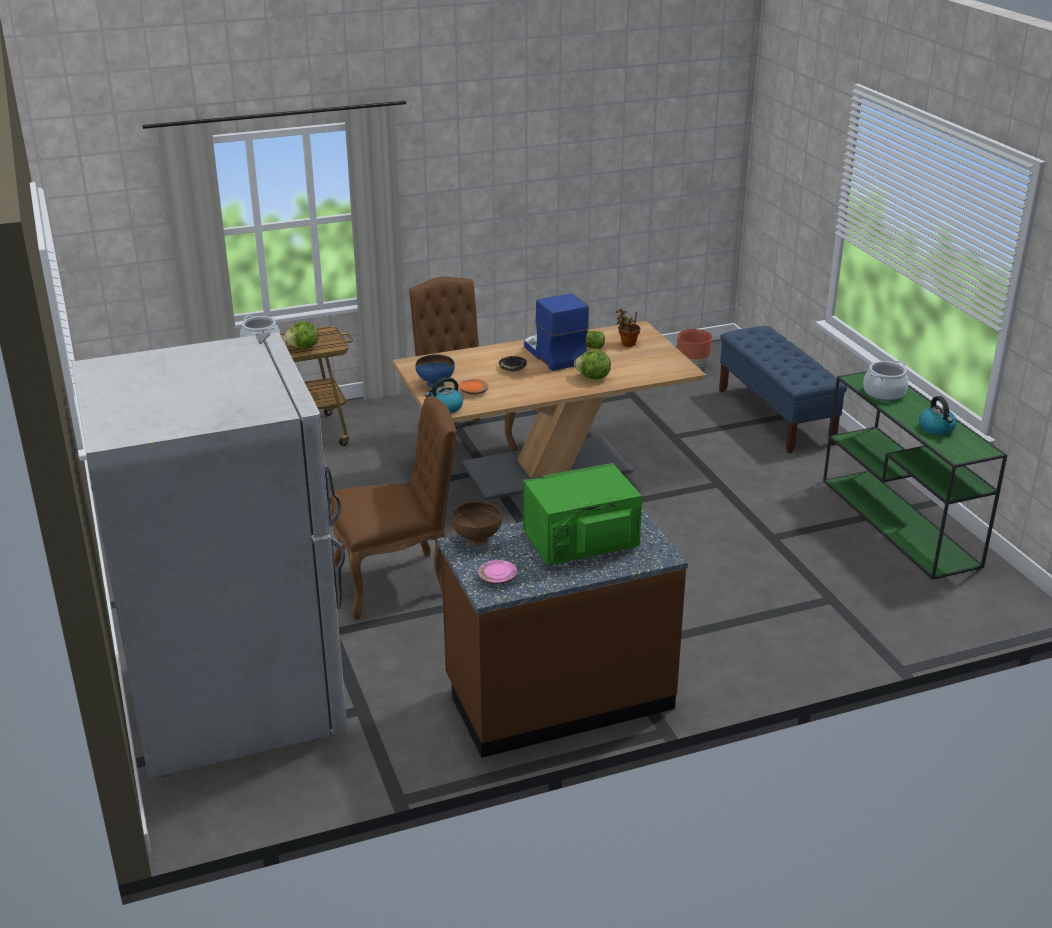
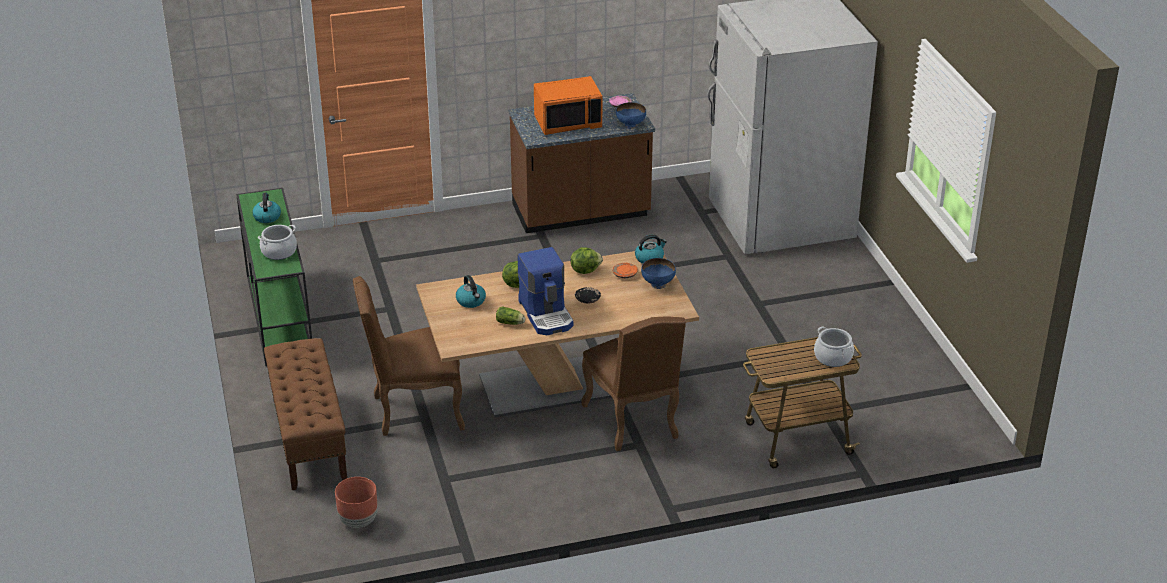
camera: 175 degrees left, 5 degrees up
lettuce [283,321,319,349] -> lettuce moved to [571,247,603,274]
brown chair [331,396,457,620] -> brown chair moved to [353,276,465,436]
brown bowl [451,501,502,546] -> blue bowl [616,102,646,129]
green microwave [523,463,642,566] -> orange microwave [534,76,602,135]
potted plant [616,309,640,347] -> none
blue bench [719,326,847,454] -> brown bench [264,338,347,490]
none -> kettle [456,275,486,308]

